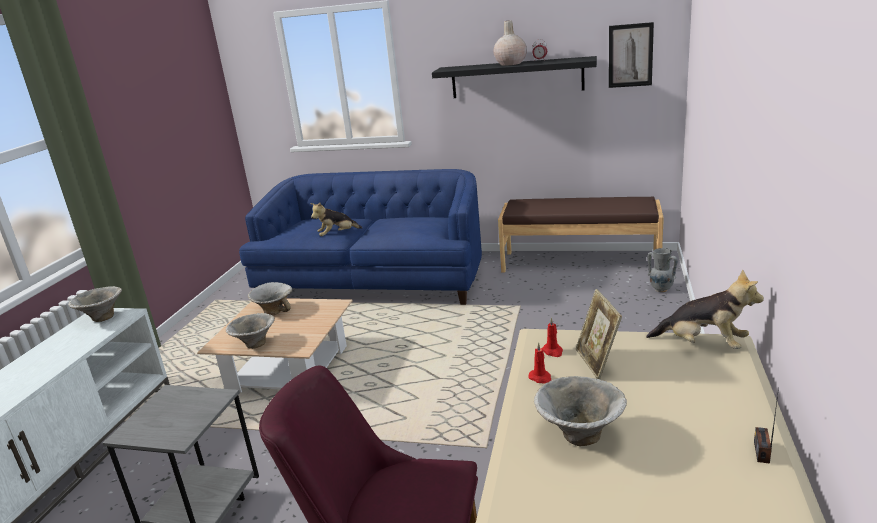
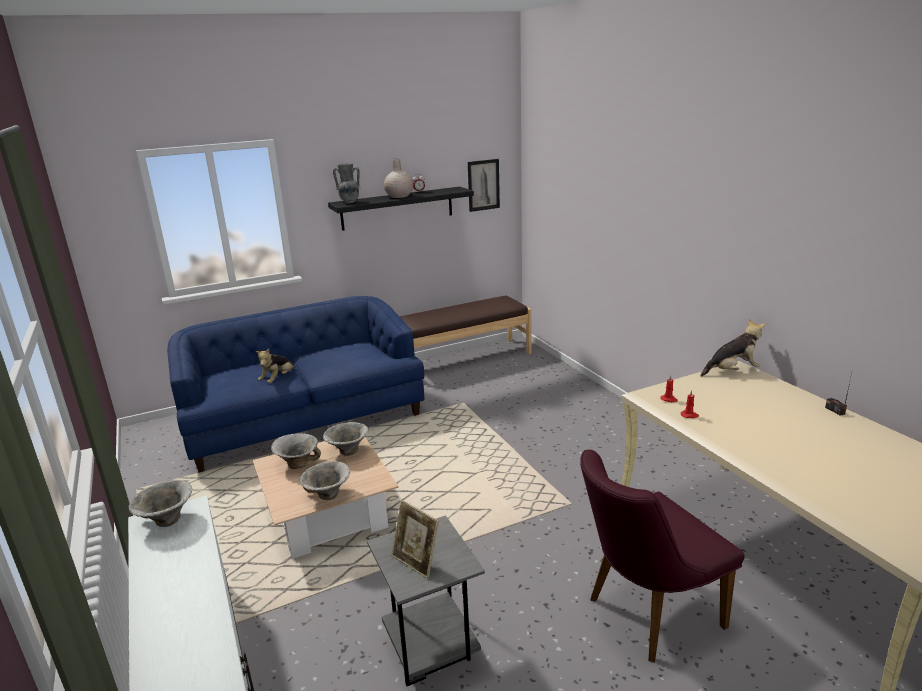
camera: 40 degrees left, 0 degrees up
bowl [534,376,627,446] -> bowl moved to [323,422,368,456]
picture frame [575,289,622,379] -> picture frame moved to [391,500,439,579]
grey vase [647,248,678,292] -> grey vase moved to [333,163,361,203]

